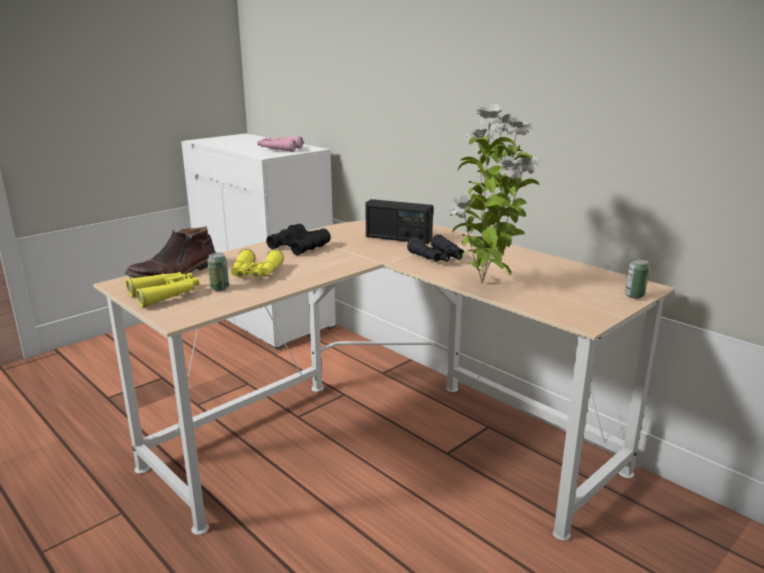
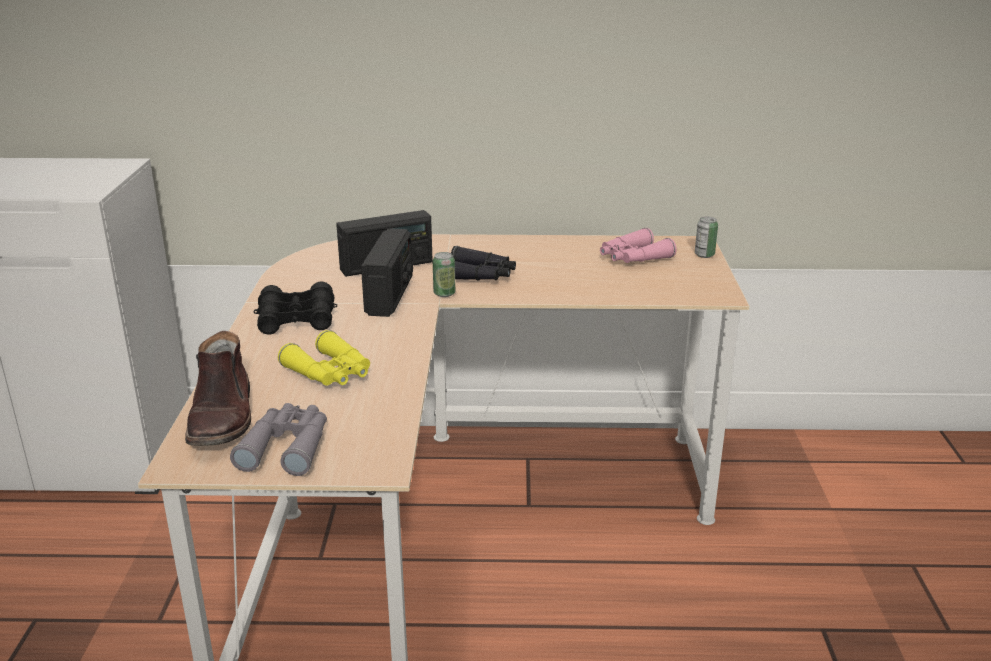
camera: 45 degrees left, 5 degrees up
yellow binoculars [126,272,199,307] -> grey binoculars [230,403,327,476]
can [207,253,229,291] -> can moved to [433,252,455,297]
pink binoculars [258,136,303,152] -> pink binoculars moved to [600,228,677,263]
potted plant [450,104,540,284] -> none
none -> radio [361,228,413,317]

